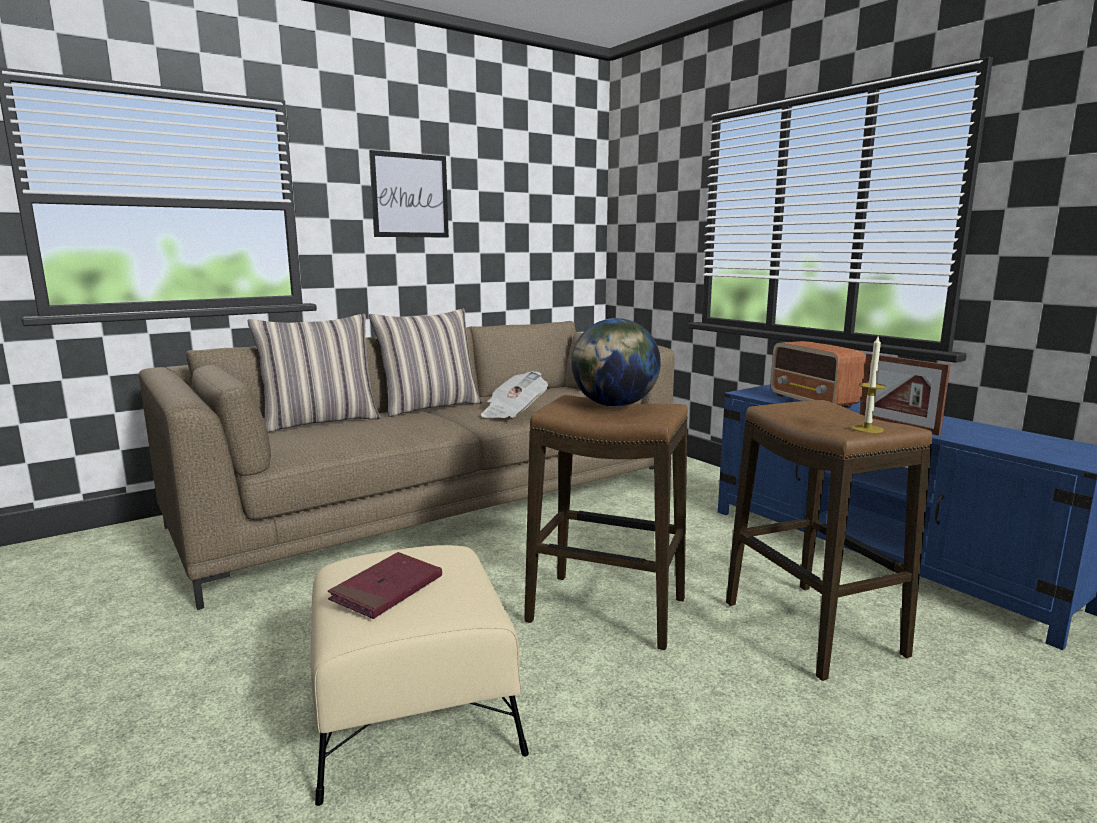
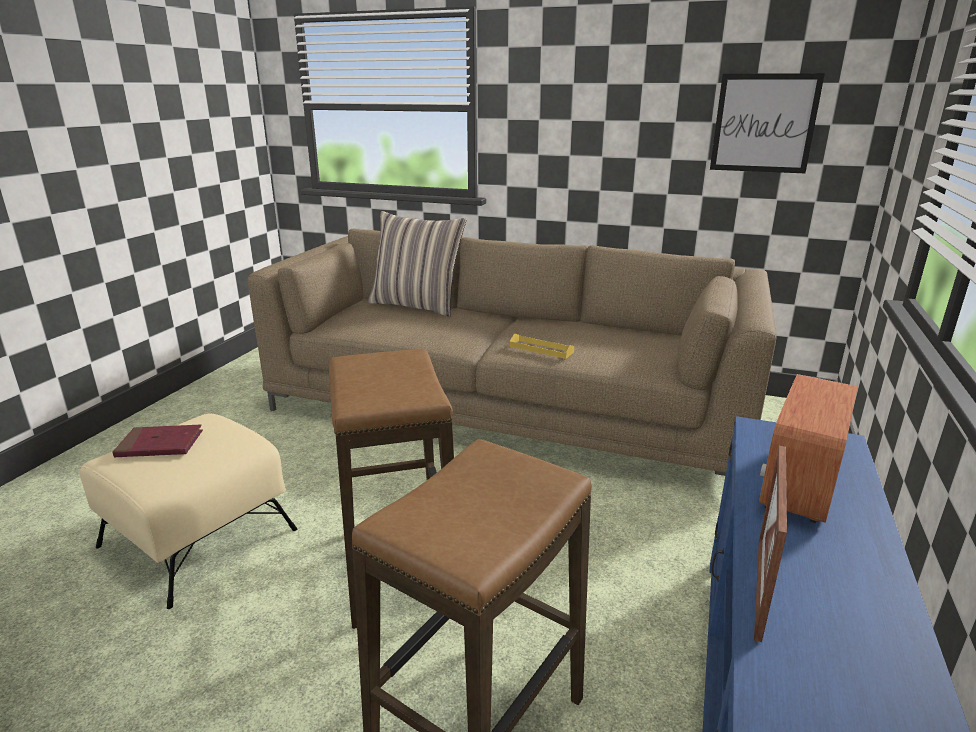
camera: 55 degrees right, 10 degrees up
picture [369,150,449,238] -> picture moved to [710,73,825,173]
pillow [369,309,482,417] -> none
newspaper [481,371,548,418] -> yellow tray [510,333,574,359]
globe [571,318,661,407] -> none
candle [852,336,886,433] -> none

